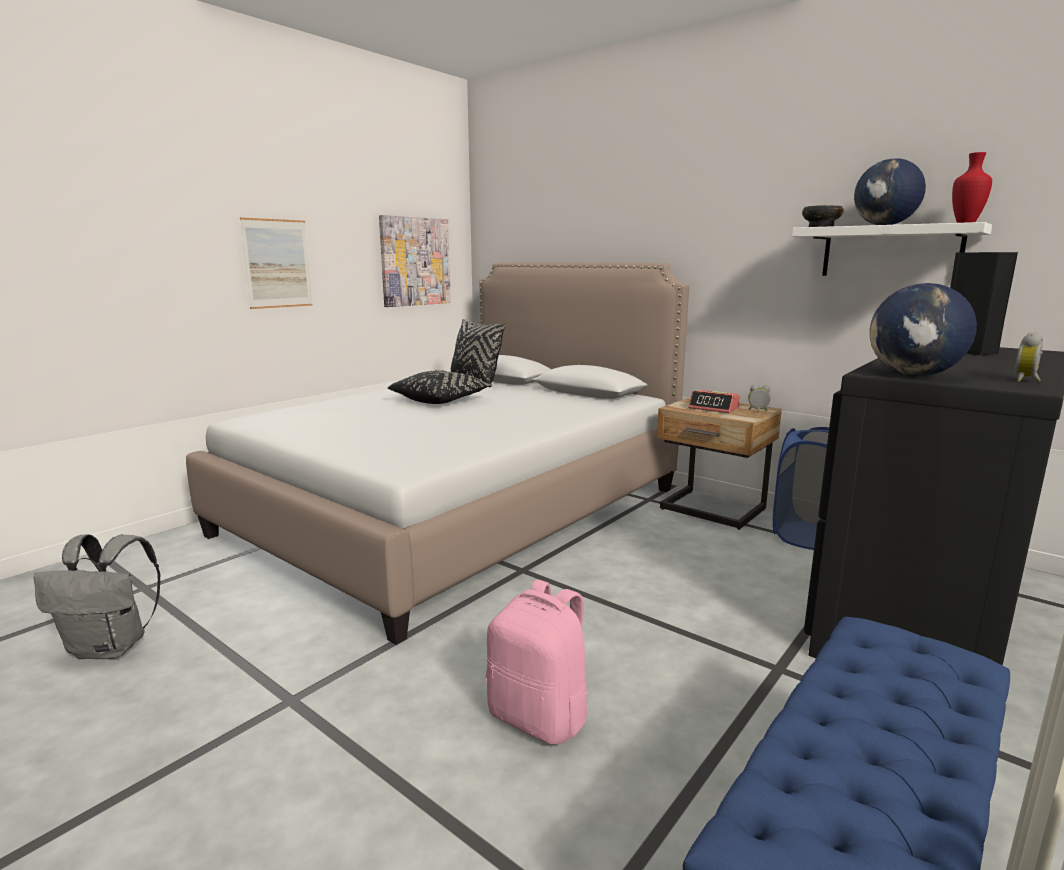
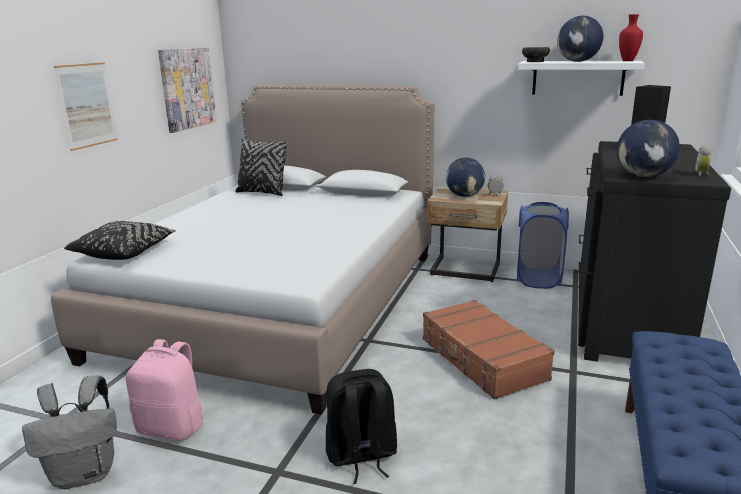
camera: 20 degrees left, 5 degrees up
black pillow [388,370,491,404] -> black pillow moved to [64,221,176,260]
pink backpack [486,580,588,745] -> pink backpack moved to [126,339,204,440]
alarm clock [688,390,740,413] -> globe [446,158,485,197]
none -> black backpack [326,369,397,484]
none -> brown suitcase [423,300,555,400]

